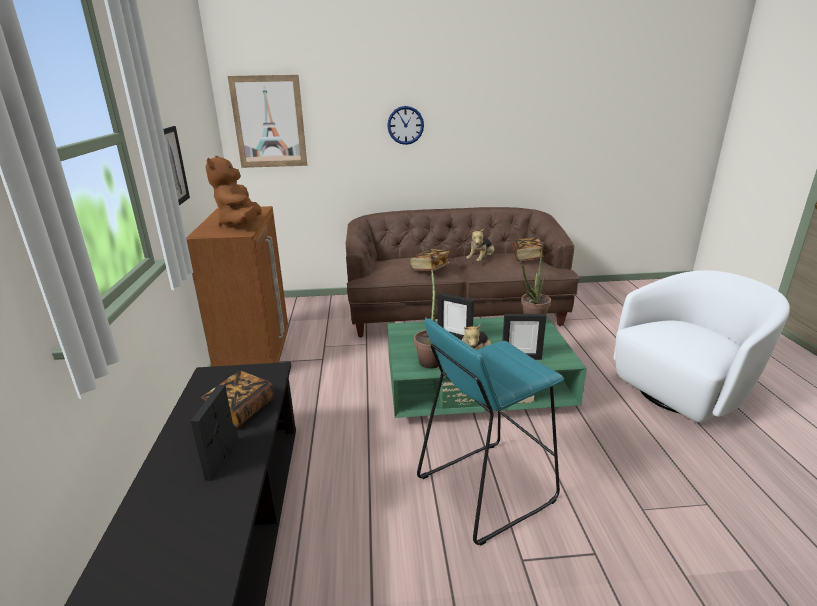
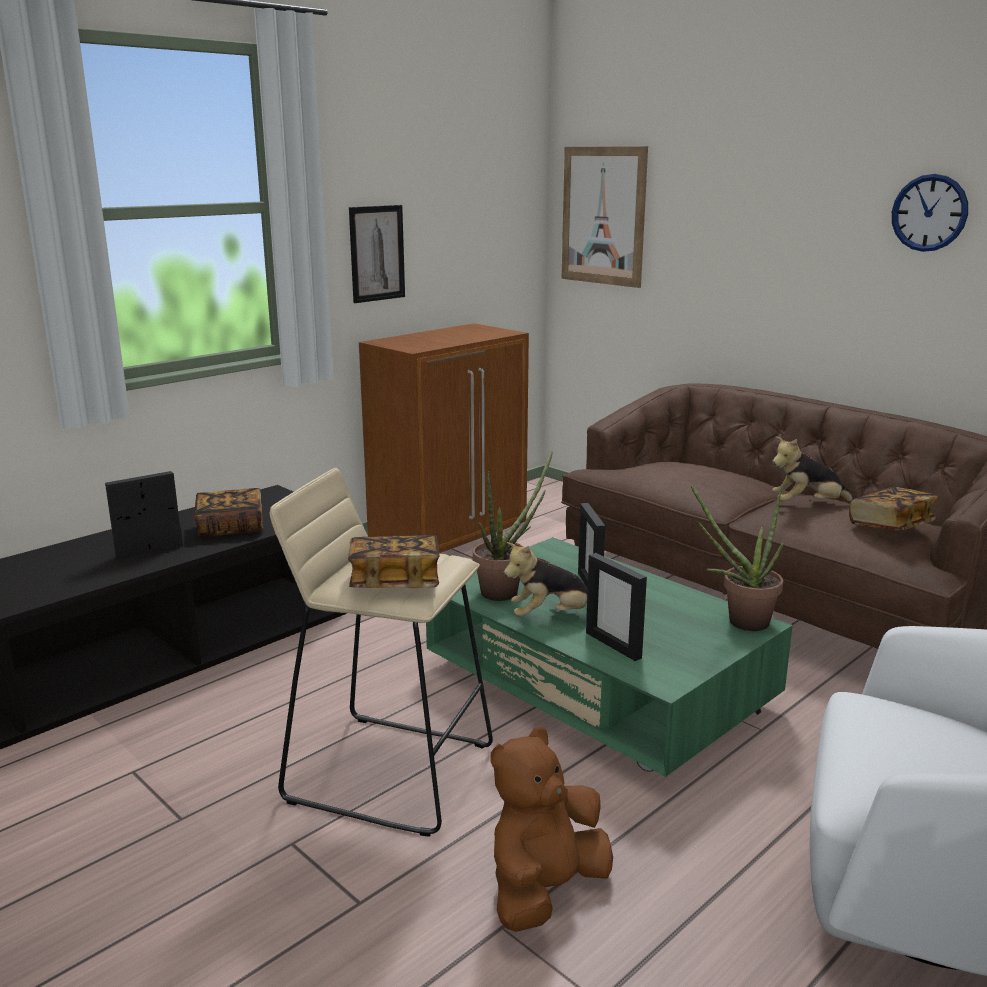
camera: 50 degrees right, 5 degrees down
brown plush toy [205,156,262,226] -> brown plush toy moved to [491,727,613,932]
wall clock [387,106,424,145] -> wall clock moved to [892,174,968,252]
book [410,249,450,271] -> book moved to [348,535,440,588]
turquoise stool [417,318,564,546] -> beige stool [270,468,493,837]

